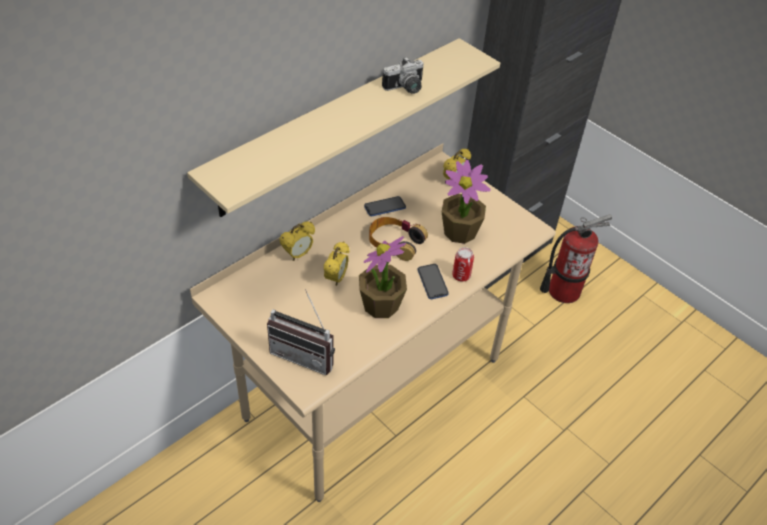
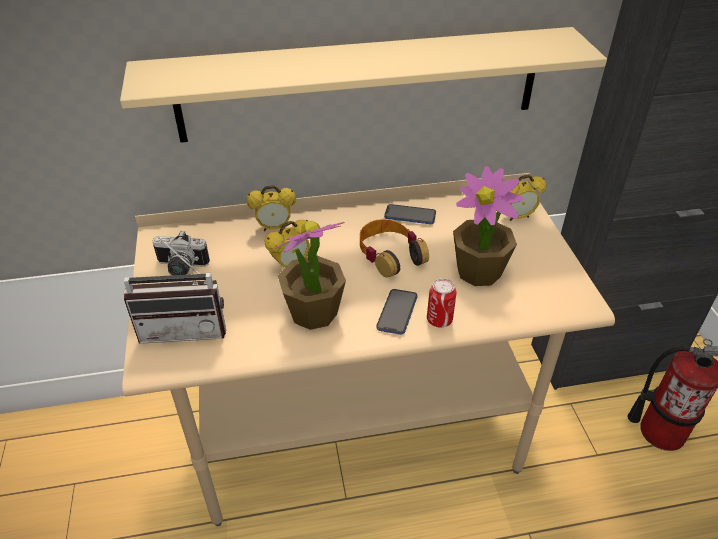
camera: 35 degrees right, 5 degrees down
radio [267,289,335,375] -> radio turned 60 degrees counterclockwise [123,236,226,344]
camera [382,57,424,94] -> camera moved to [153,231,210,275]

